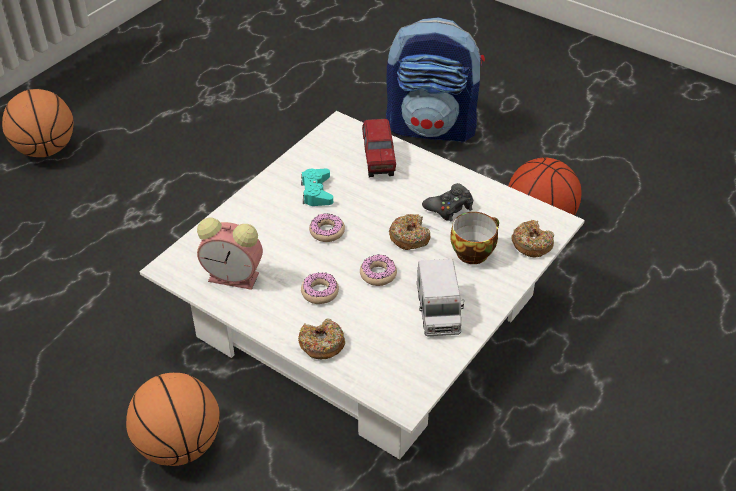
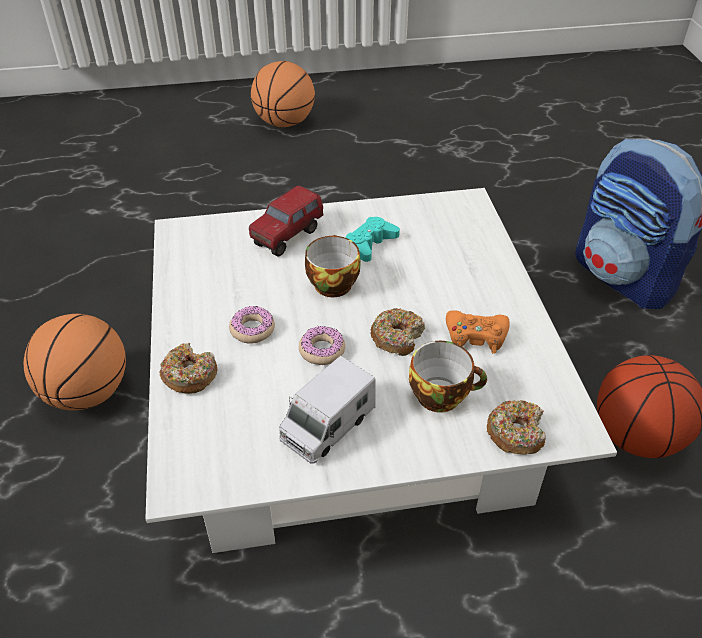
camera: 45 degrees right, 0 degrees up
alarm clock [197,218,263,290] -> none
donut [309,213,345,242] -> cup [305,235,361,297]
toy truck [362,119,396,177] -> toy truck moved to [249,185,324,257]
black game controller [422,183,473,221] -> orange game controller [446,310,510,353]

